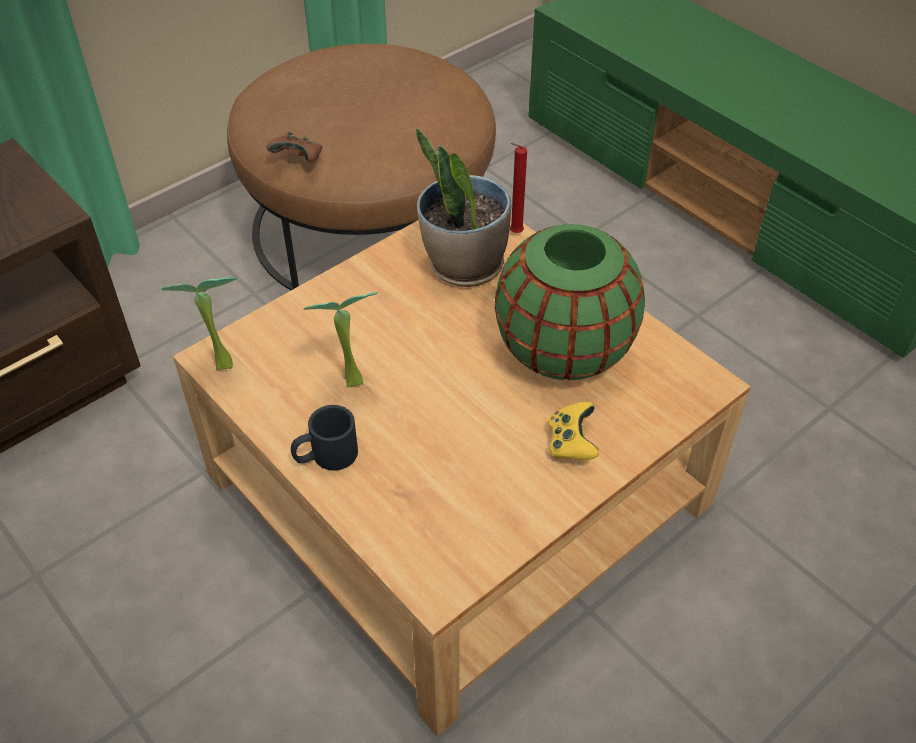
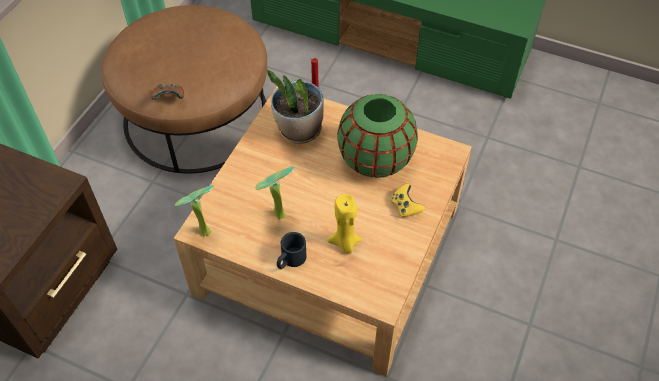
camera: 25 degrees left, 5 degrees up
none -> yellow candle [327,194,362,253]

